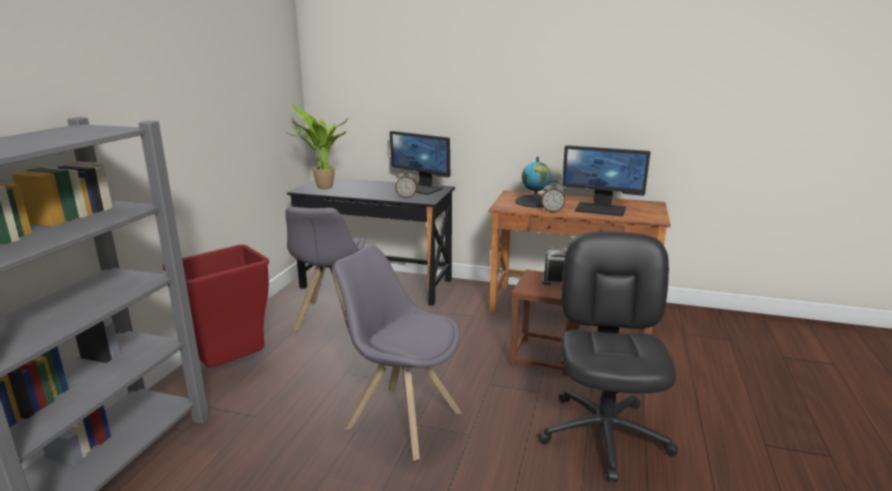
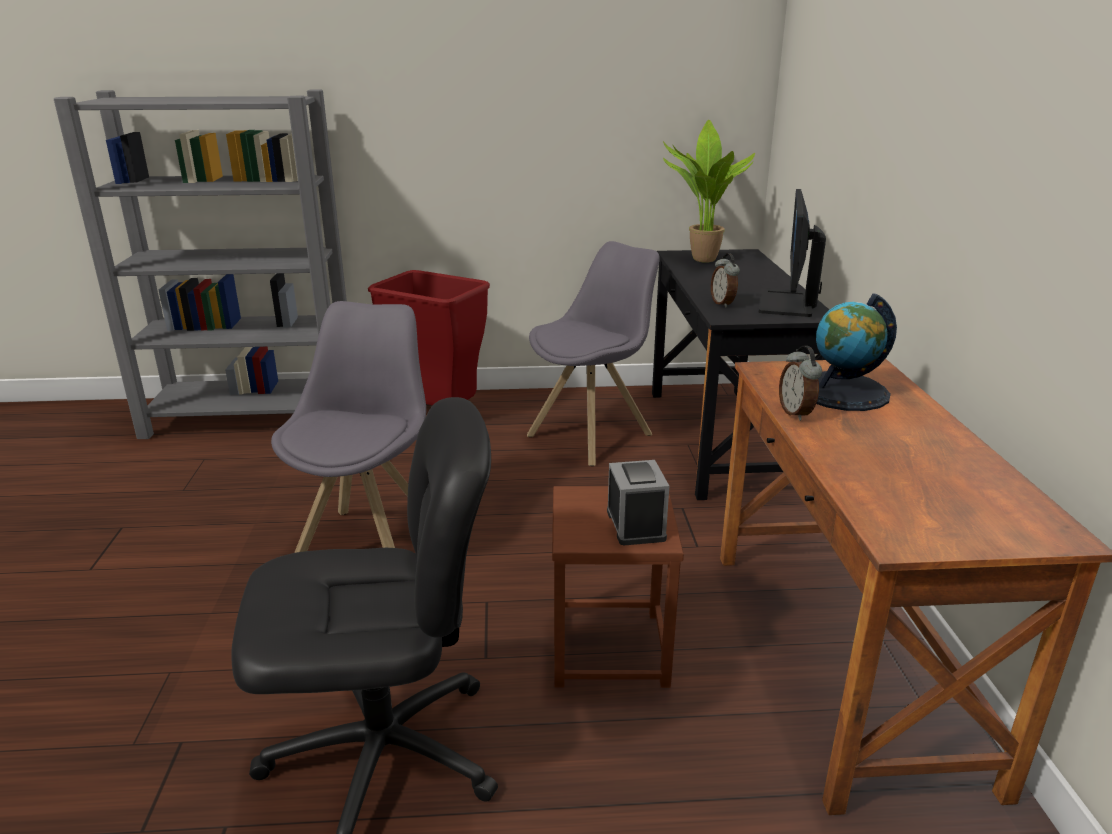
camera: 70 degrees right, 5 degrees up
grey chair [285,207,365,332] -> grey chair turned 150 degrees clockwise [527,241,660,466]
monitor [562,145,650,216] -> none

